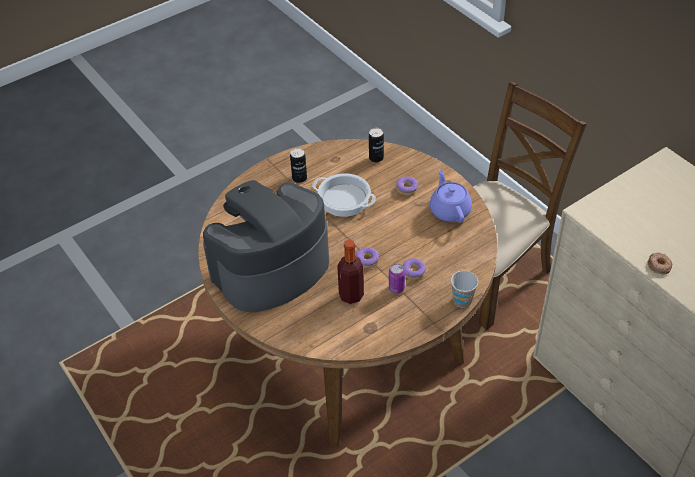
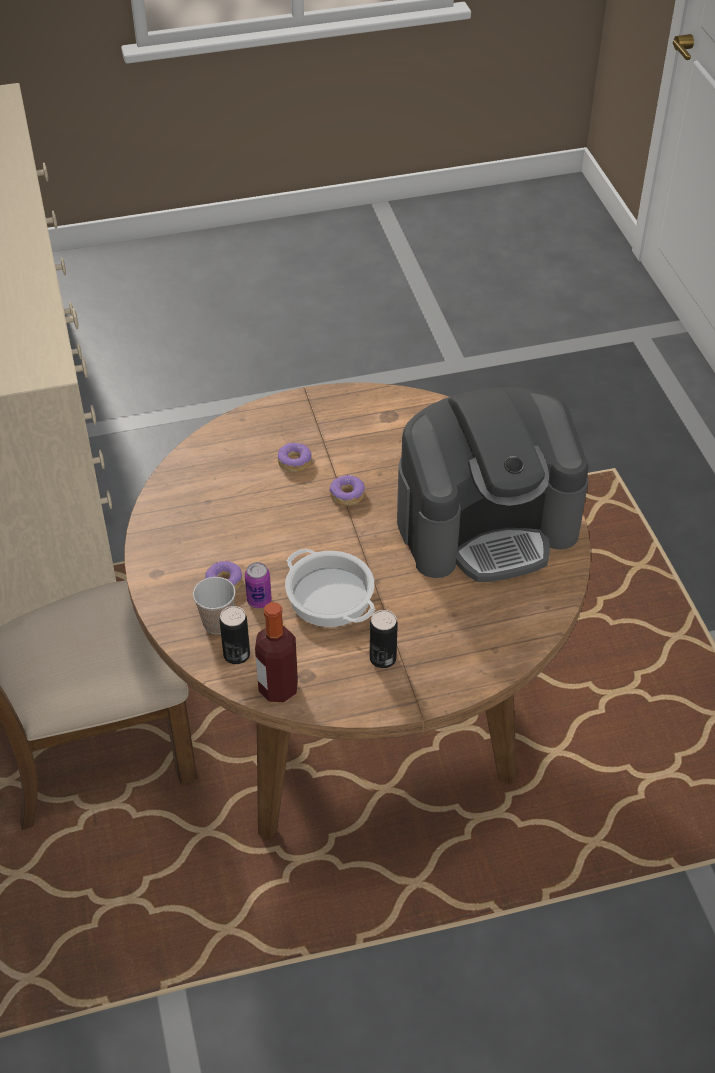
camera: 160 degrees left, 0 degrees up
bottle [337,240,364,304] -> bottle moved to [255,602,298,702]
can [389,264,405,293] -> can moved to [245,562,272,608]
purple teapot [430,169,472,223] -> none
cup [451,271,478,308] -> cup moved to [193,577,236,634]
donut [647,252,672,275] -> none

